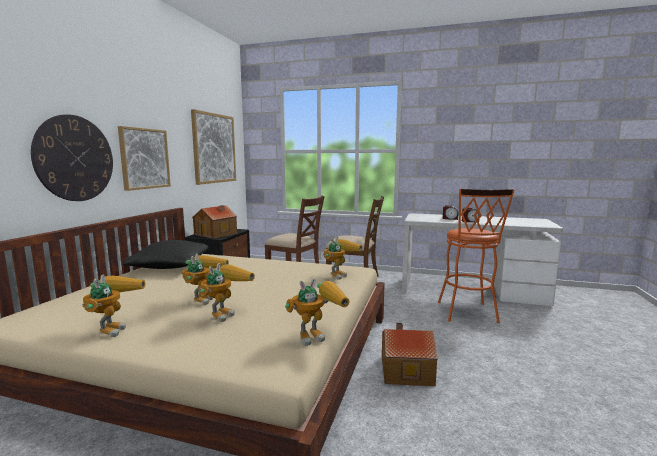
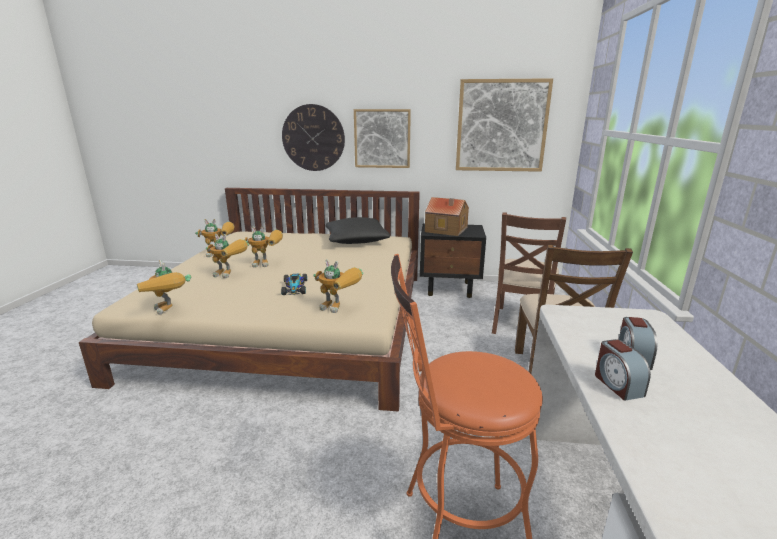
camera: 80 degrees right, 10 degrees up
toy house [382,323,438,386] -> none
none -> toy car [281,274,307,295]

